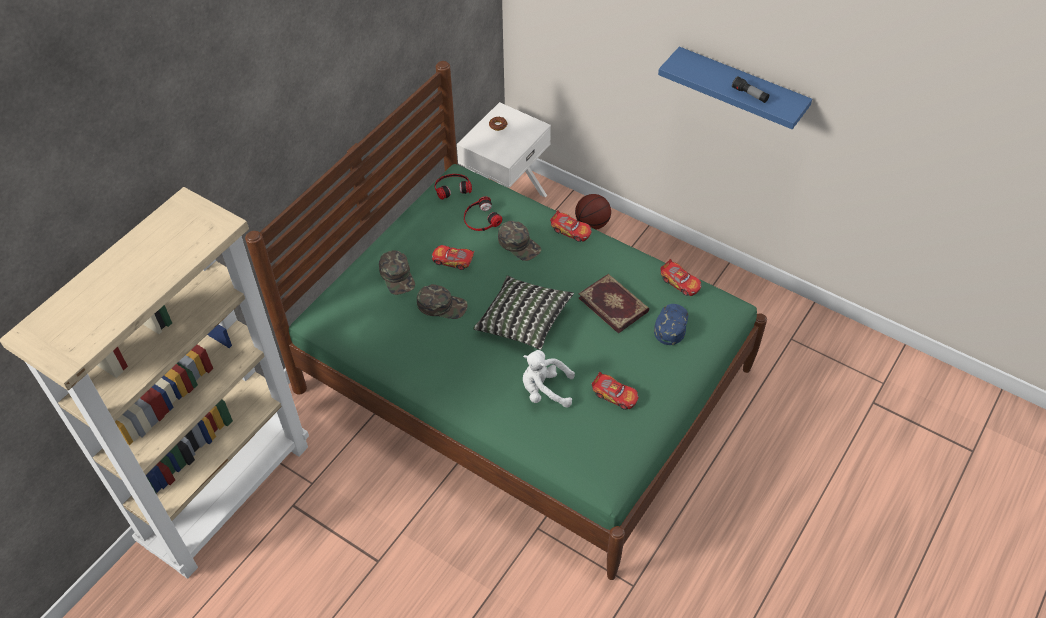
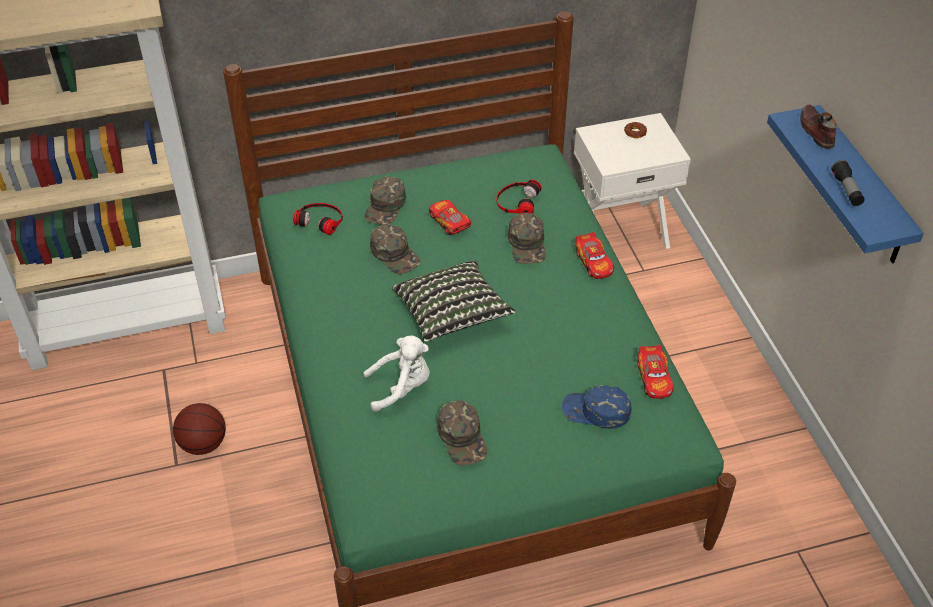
camera: 40 degrees right, 5 degrees down
headphones [434,174,472,200] -> headphones moved to [293,203,343,235]
white plush toy [523,350,575,408] -> white plush toy turned 120 degrees clockwise [364,335,430,412]
basketball [575,194,611,230] -> basketball moved to [173,403,226,455]
book [579,274,649,334] -> none
toy car [592,372,639,410] -> green cap [437,400,488,465]
blue cap [654,304,688,345] -> blue cap turned 135 degrees counterclockwise [562,385,631,429]
none -> brown shoe [800,105,837,149]

